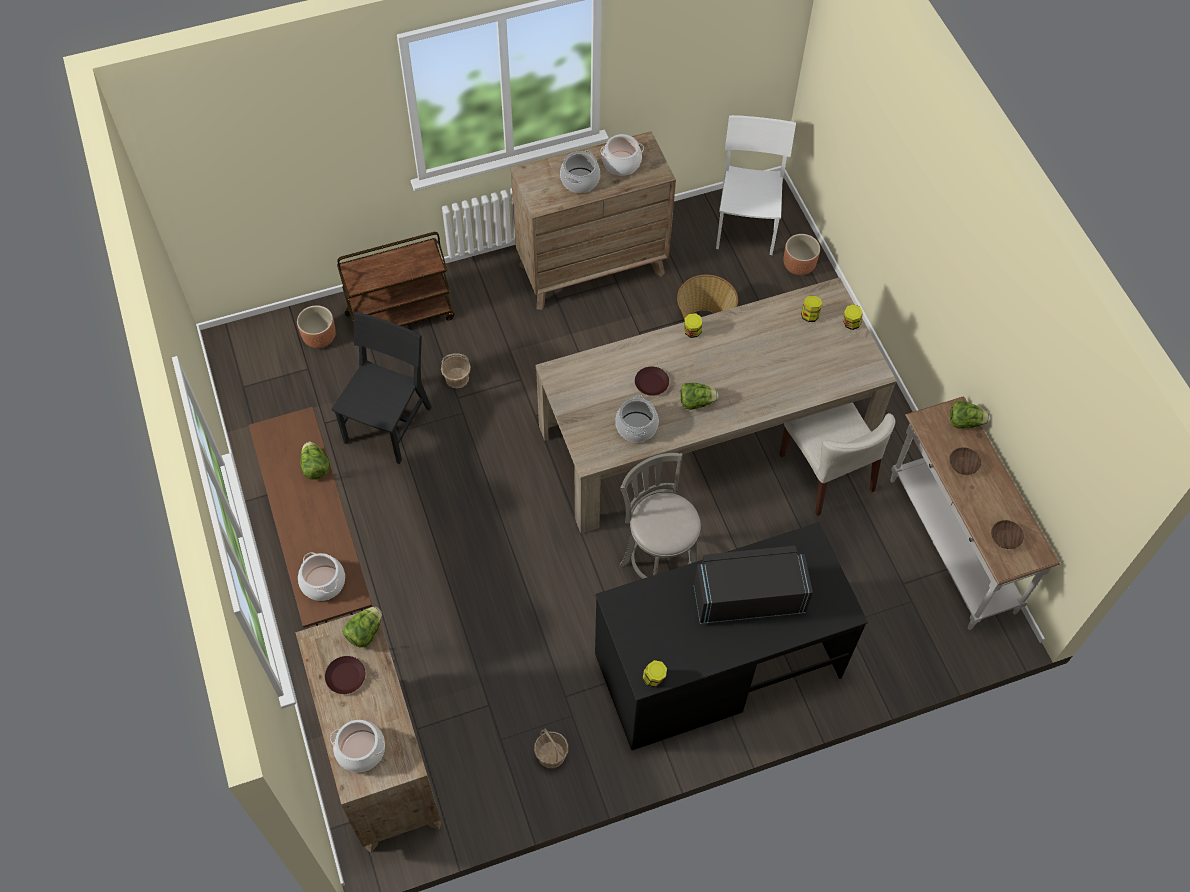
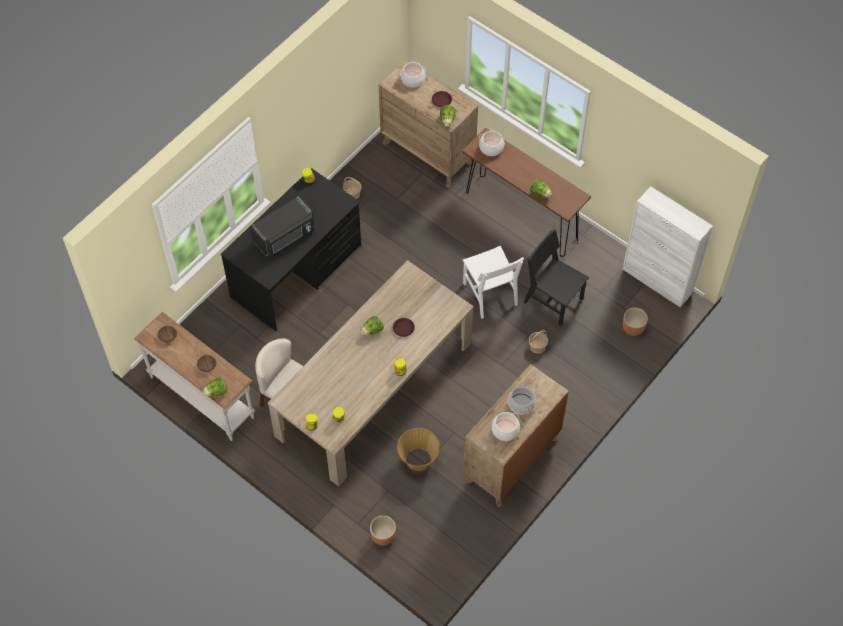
camera: 150 degrees right, 0 degrees up
black chair [331,312,432,464] -> black chair turned 135 degrees clockwise [523,229,589,326]
brown cart [337,232,454,326] -> none
cooking pot [615,395,659,442] -> none
grey stool [620,453,701,579] -> none
white chair [716,115,796,255] -> white chair moved to [463,245,524,319]
none -> white cabinet [622,186,713,307]

